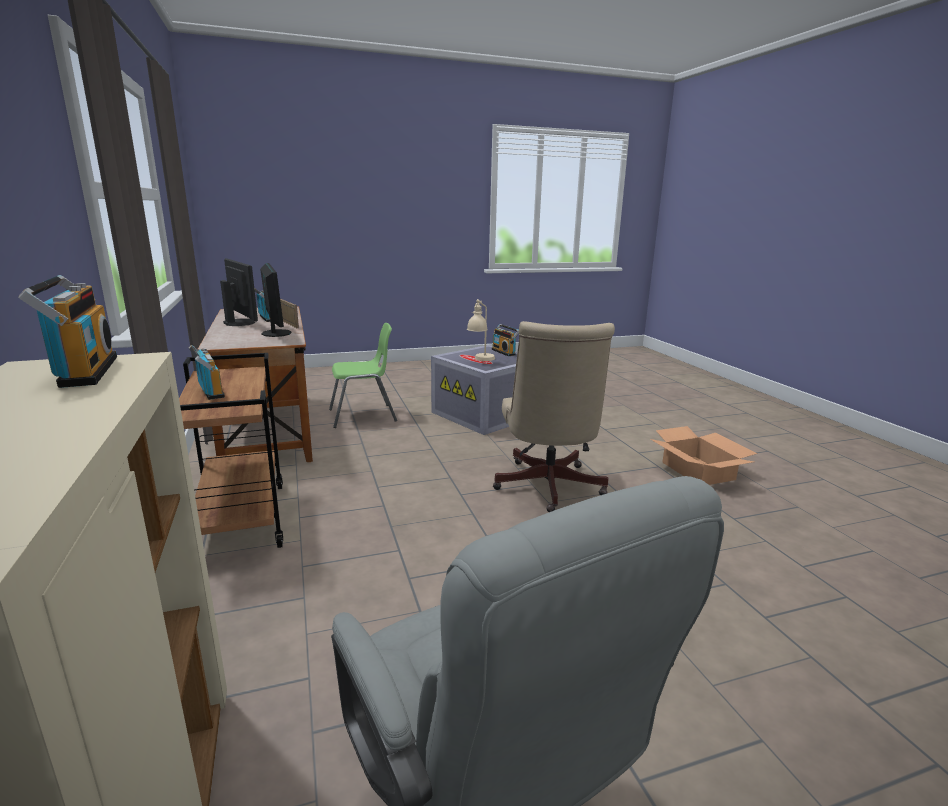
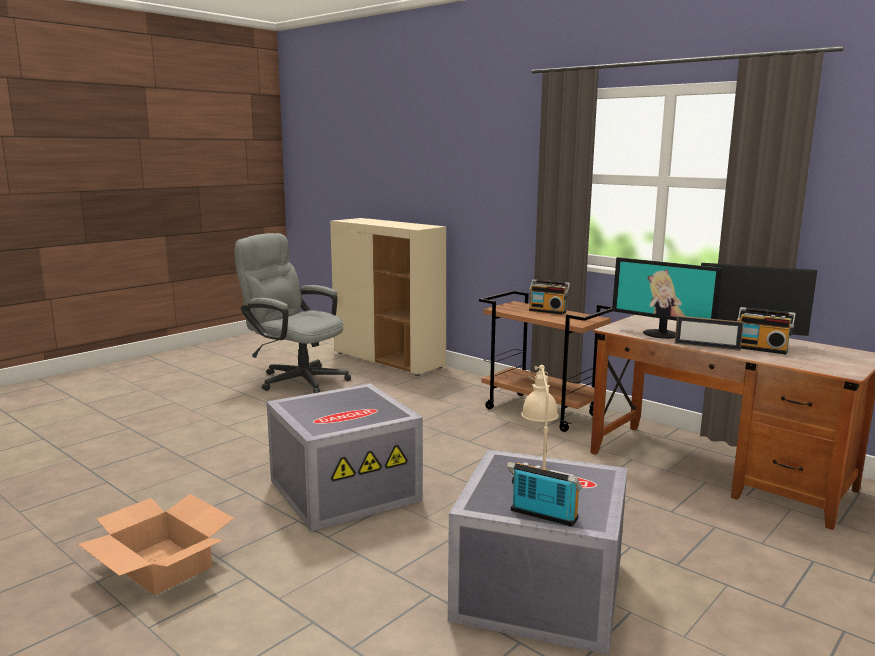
camera: 150 degrees right, 5 degrees down
radio [18,275,117,388] -> none
green chair [329,323,397,428] -> none
beige office chair [493,321,615,512] -> grey storage box [267,383,423,531]

